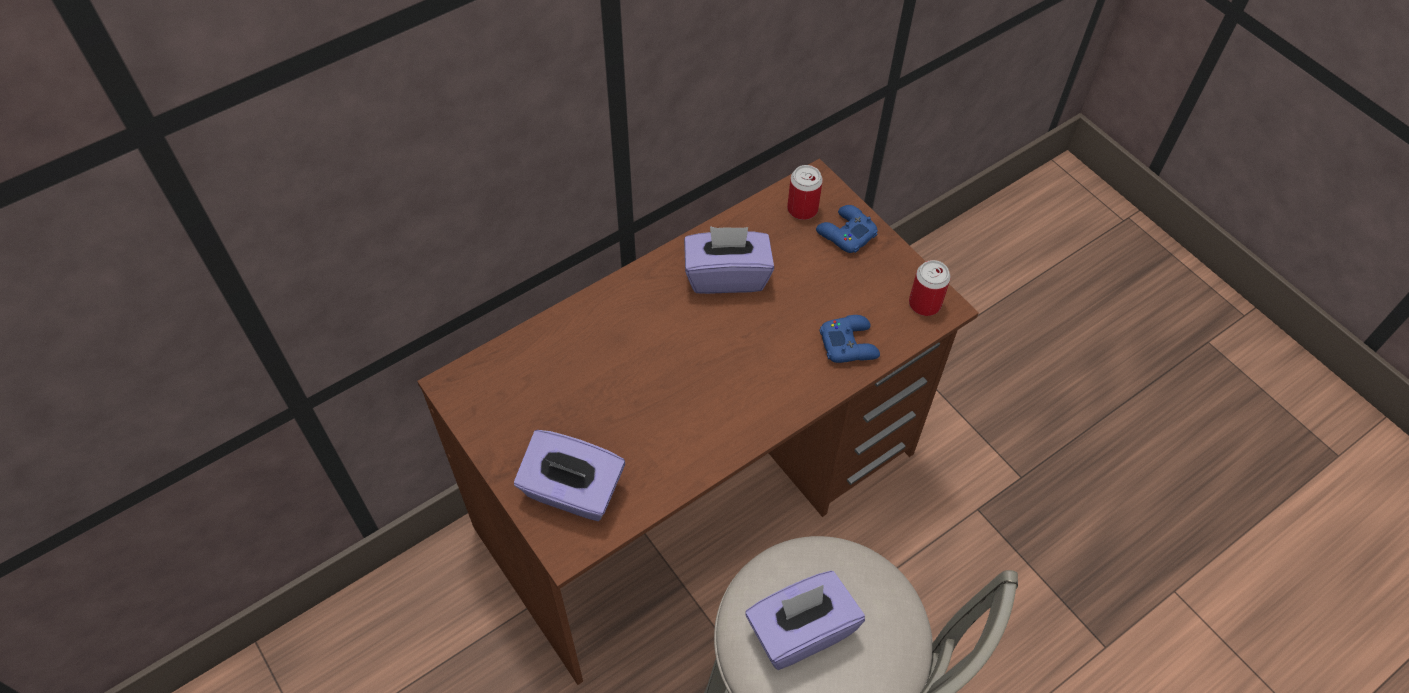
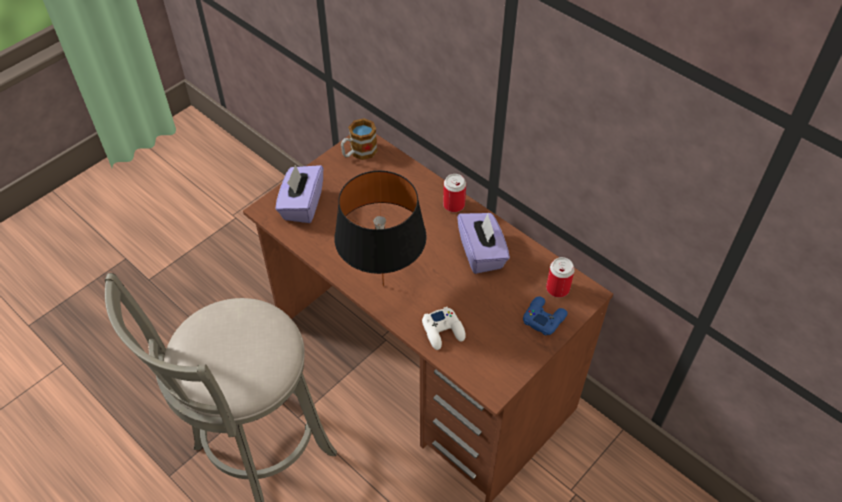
camera: 80 degrees right, 5 degrees down
purple tissue box [745,571,865,670] -> none
blue game controller [819,315,880,363] -> white game controller [422,307,466,350]
can [909,260,951,316] -> can moved to [443,174,466,212]
none -> black table lamp [334,171,427,286]
none -> mug [341,118,377,160]

